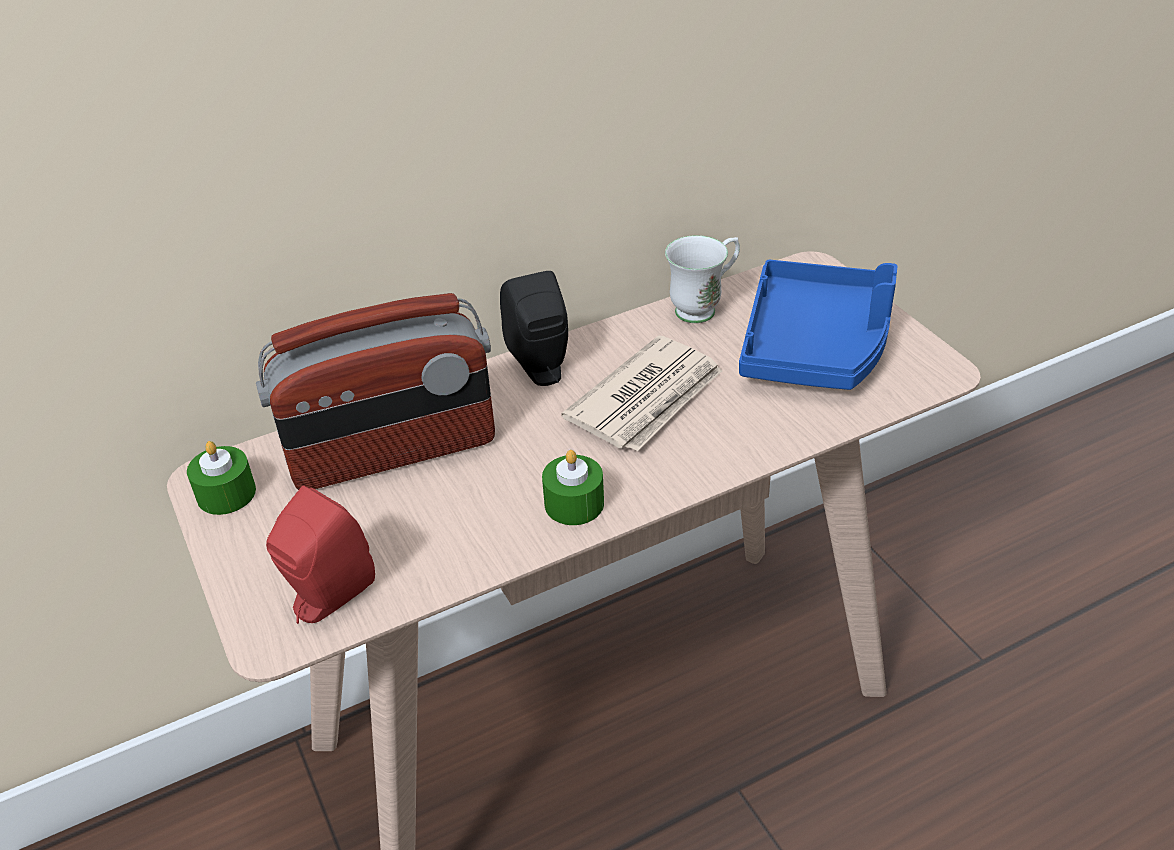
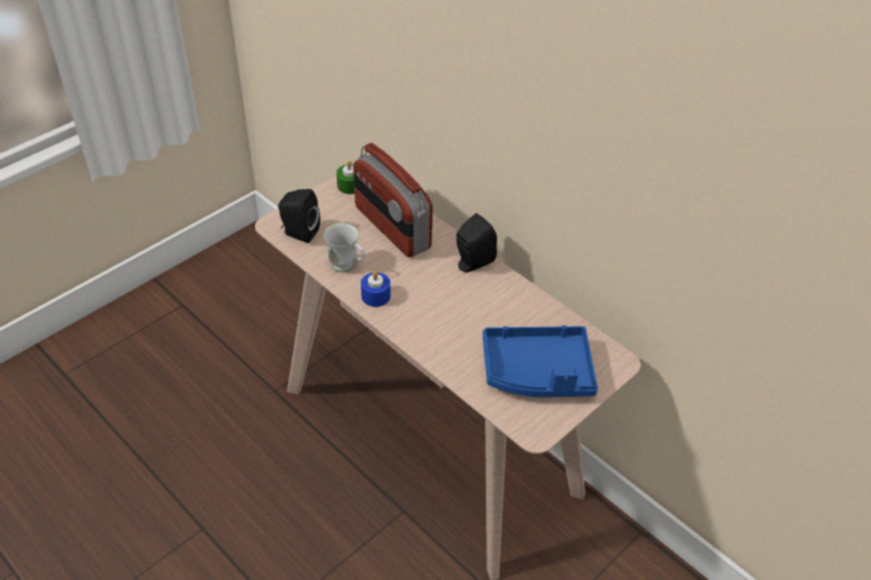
camera: 70 degrees right, 5 degrees up
red speaker [266,485,375,624] -> black speaker [278,189,320,243]
green candle [542,450,604,525] -> blue candle [361,271,391,307]
newspaper [561,335,722,452] -> none
white mug [665,235,740,323] -> white mug moved to [323,223,365,272]

